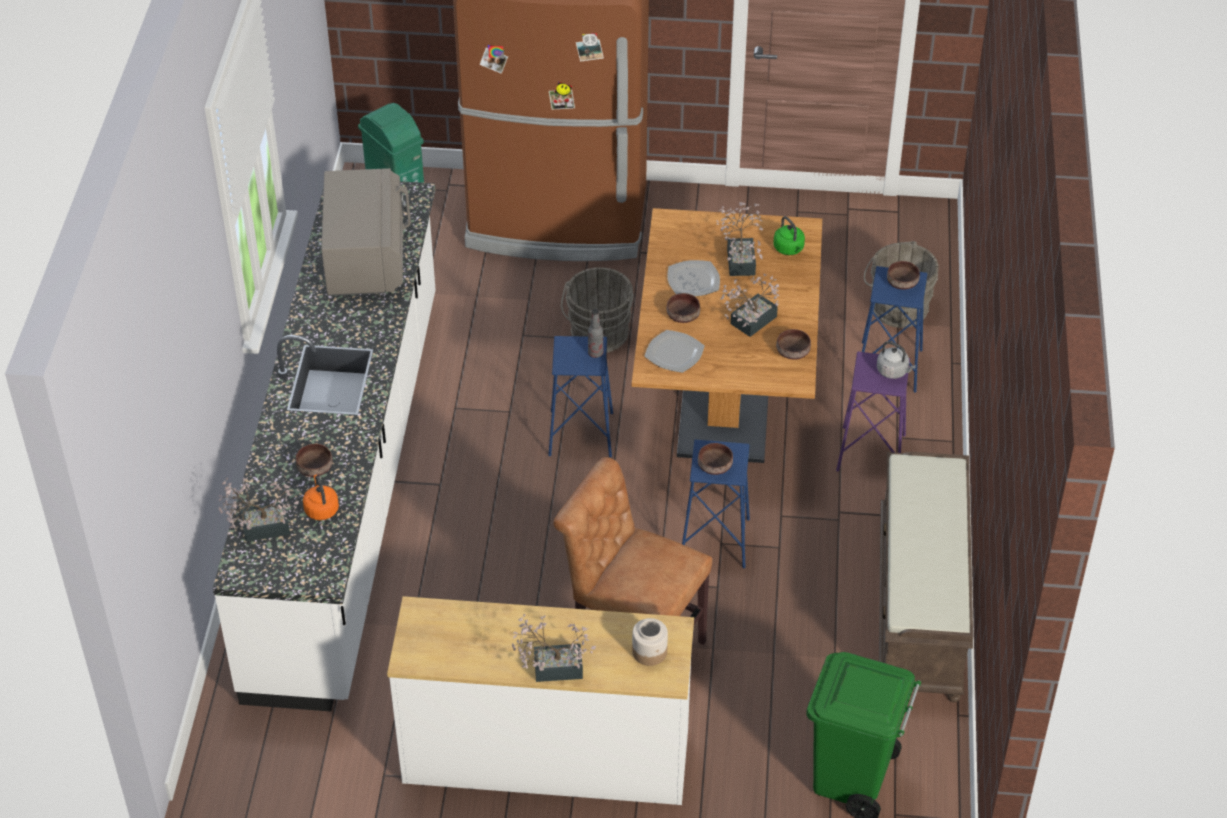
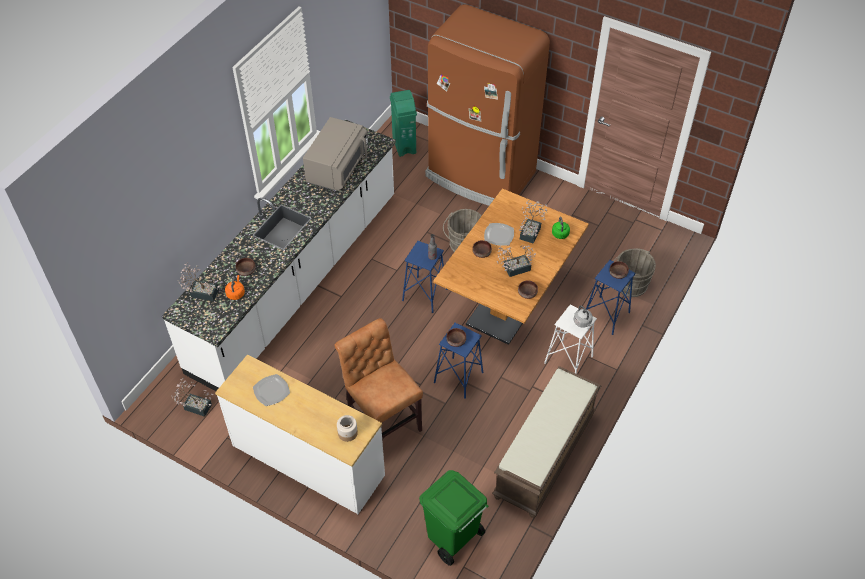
camera: 25 degrees right, 5 degrees up
potted plant [512,614,596,682] -> potted plant moved to [171,378,214,417]
plate [645,330,705,373] -> plate moved to [253,374,290,406]
purple stool [836,352,910,472] -> white stool [544,304,597,374]

